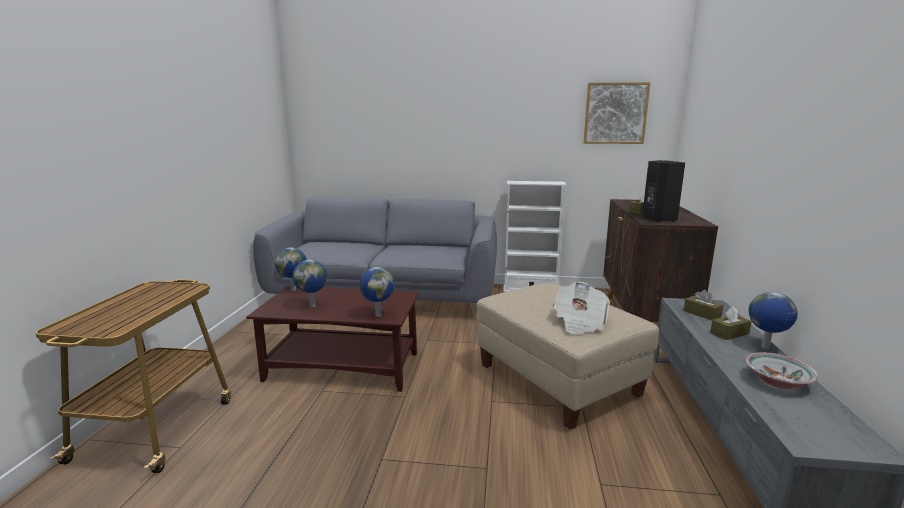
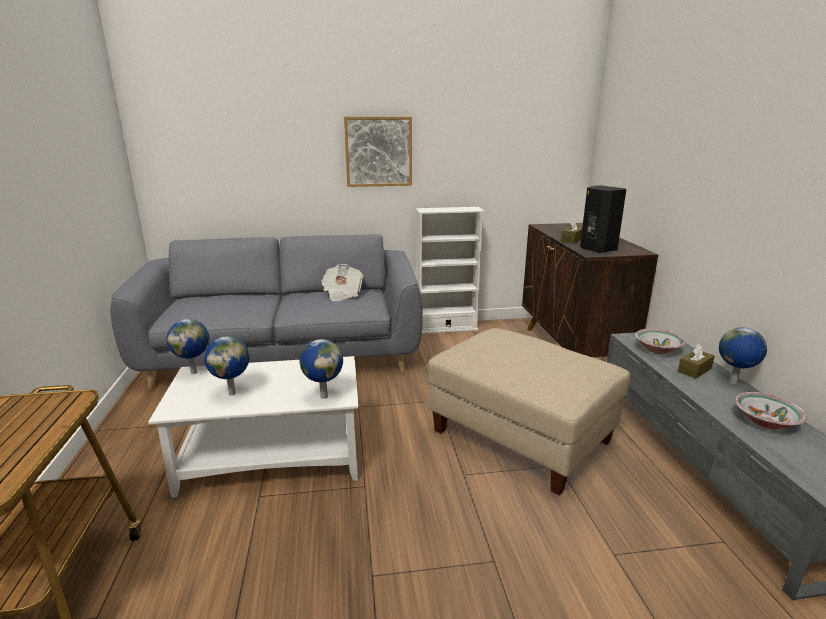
camera: 15 degrees left, 5 degrees up
brown coffee table [247,286,419,392] -> white coffee table [148,356,359,498]
newspaper [553,282,610,334] -> newspaper moved to [321,264,364,301]
picture [584,82,650,144] -> picture moved to [344,117,412,187]
brown tissue box [684,290,724,320] -> bowl [635,329,685,354]

